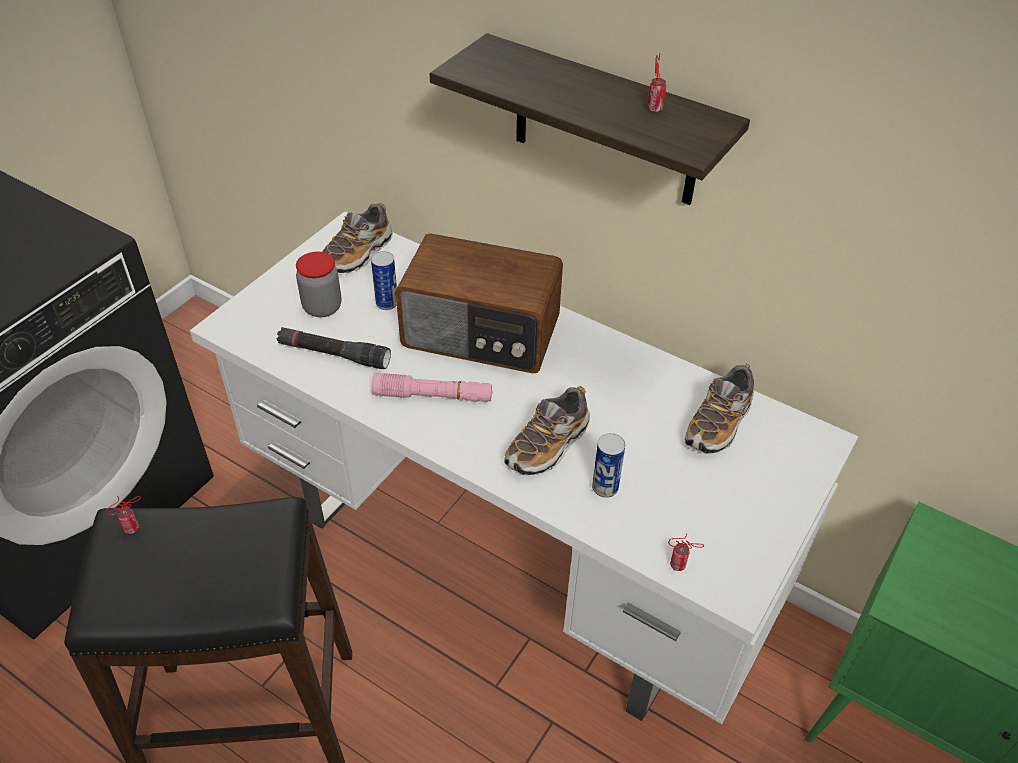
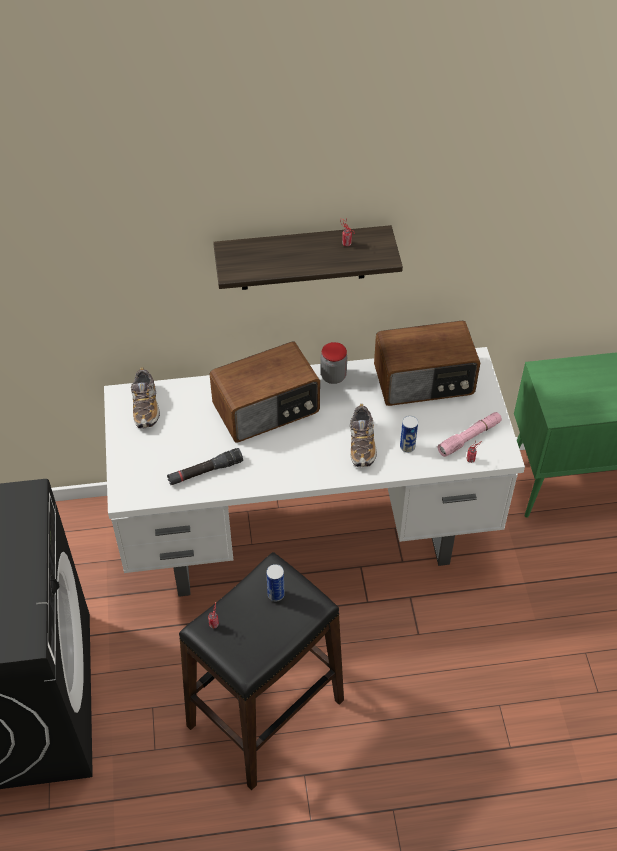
camera: 40 degrees left, 5 degrees up
jar [296,252,342,317] -> jar moved to [320,342,347,384]
can [371,251,397,310] -> can moved to [266,564,285,601]
pink flashlight [371,373,492,402] -> pink flashlight moved to [438,412,502,457]
shoe [684,363,754,454] -> radio [374,321,480,406]

